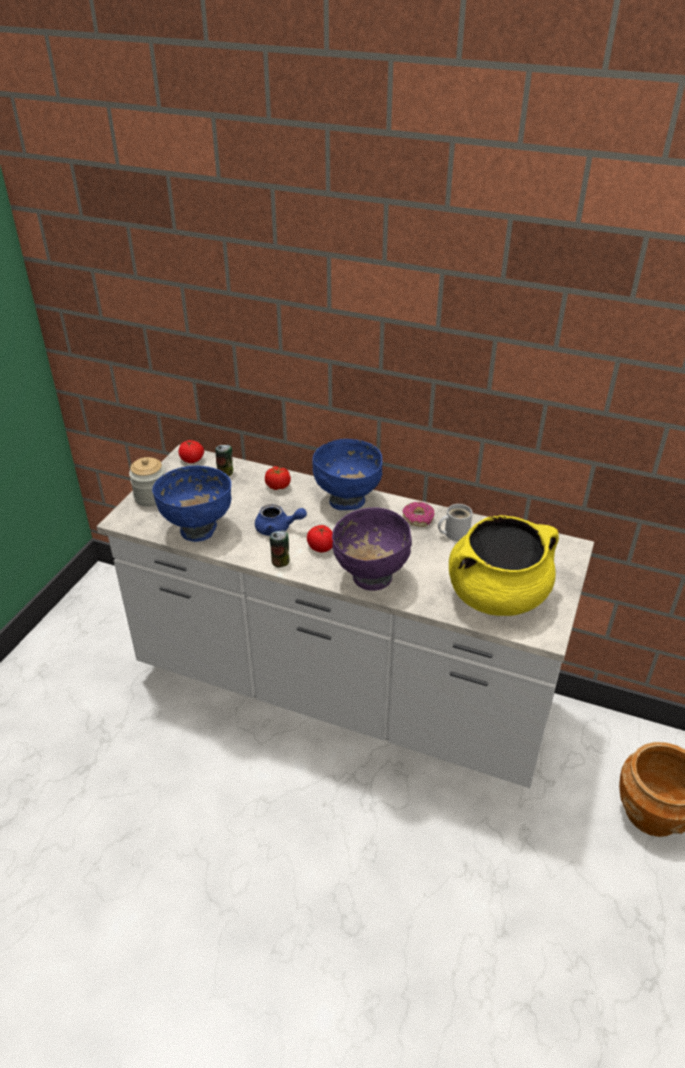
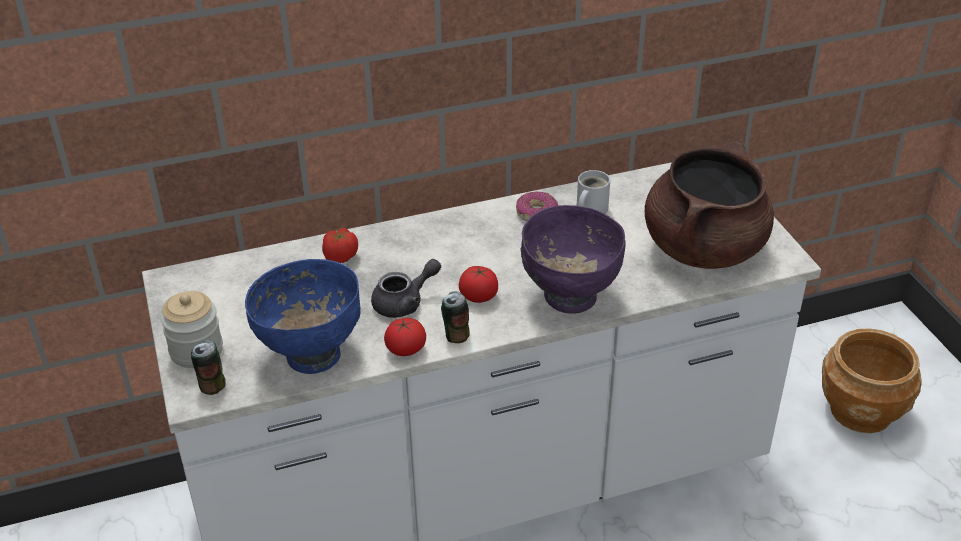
camera: 40 degrees left, 0 degrees up
tomato [178,440,204,463] -> tomato moved to [384,318,426,356]
can [215,445,233,476] -> can moved to [191,340,226,395]
blue teapot [255,504,307,536] -> grey teapot [371,259,441,318]
blue bowl [312,439,382,510] -> none
yellow cooking pot [449,515,559,616] -> brown cooking pot [644,142,774,269]

